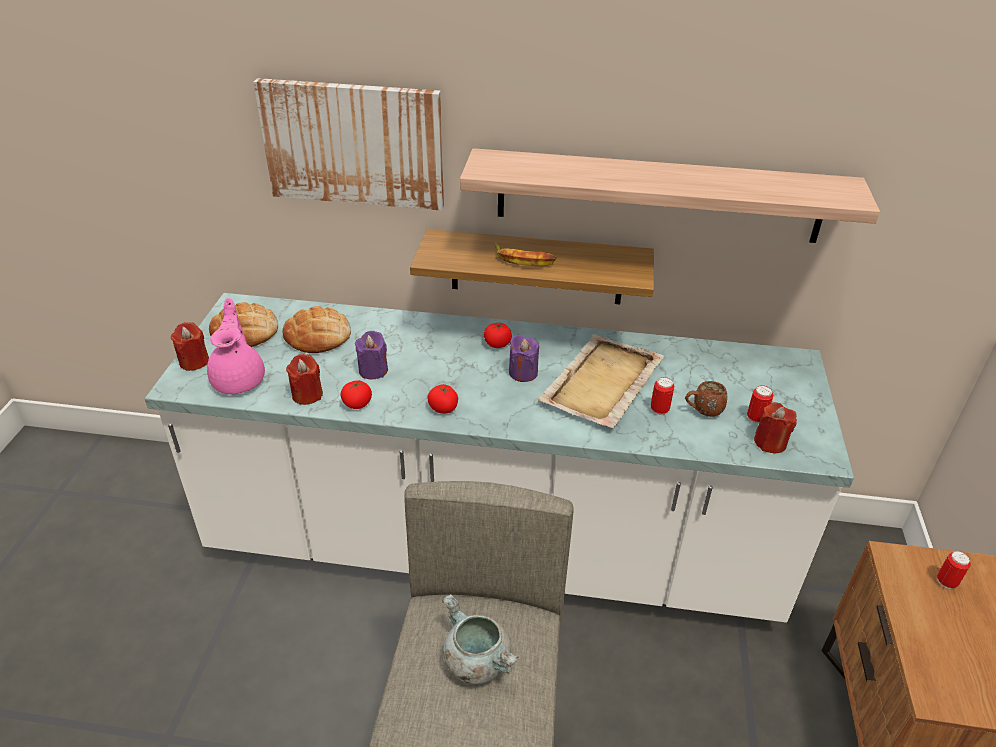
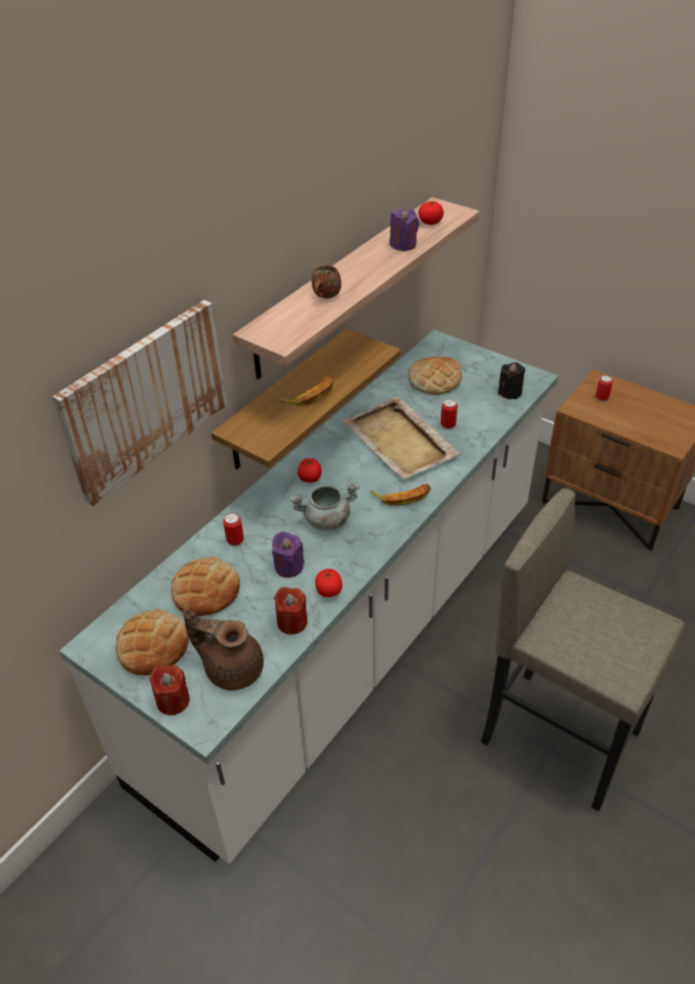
camera: 60 degrees left, 5 degrees up
pink teapot [207,298,265,395] -> brown teapot [183,609,264,691]
tomato [428,384,458,414] -> tomato moved to [418,201,444,225]
grey cooking pot [442,594,518,684] -> grey cooking pot moved to [289,482,360,531]
purple candle [509,335,539,382] -> purple candle moved to [389,209,419,251]
brown mug [685,381,727,417] -> brown mug moved to [312,265,341,299]
can [747,385,773,424] -> can moved to [223,513,244,546]
red candle [754,402,797,453] -> black candle [498,362,525,399]
none -> banana [370,483,431,506]
none -> bread [408,356,462,395]

